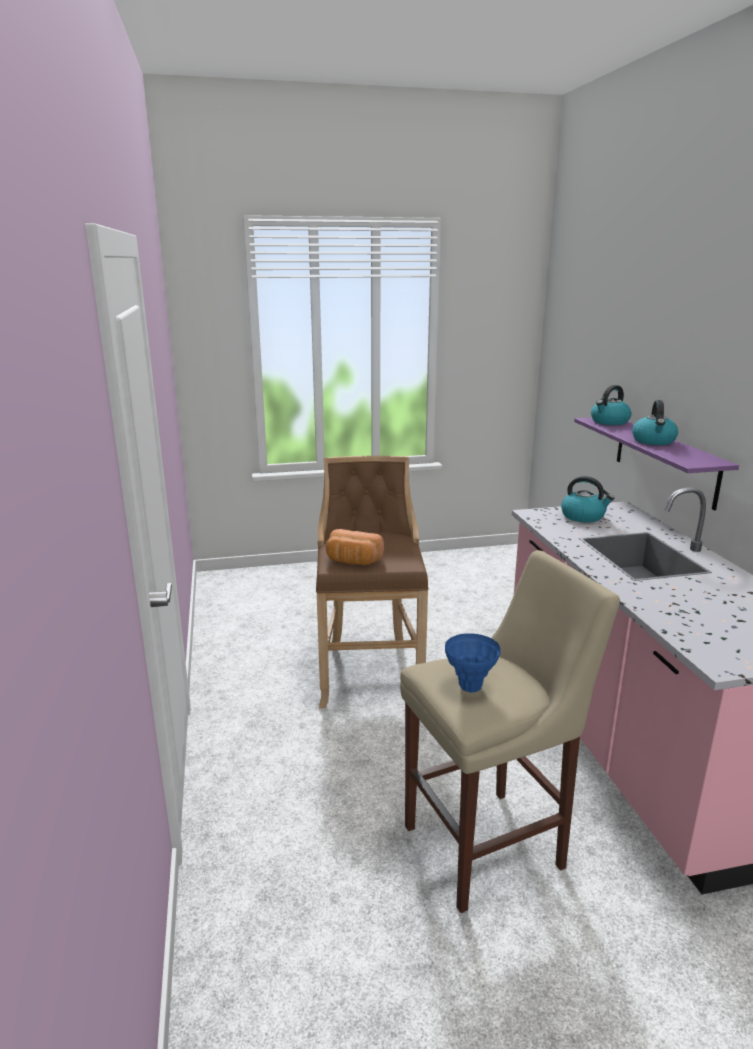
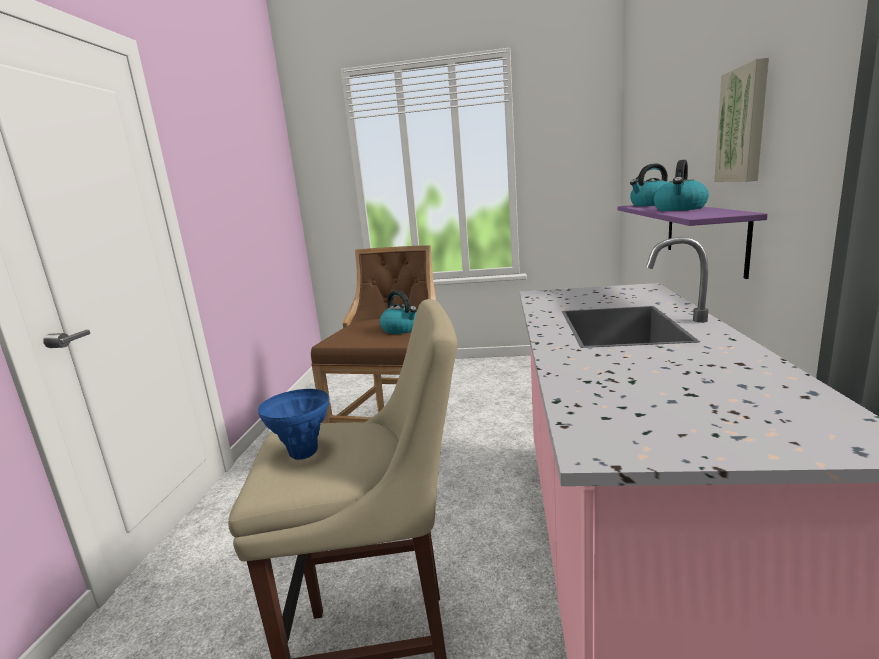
camera: 20 degrees right, 5 degrees down
bread [326,529,384,565] -> none
kettle [561,476,615,523] -> kettle moved to [379,290,417,334]
none -> picture [714,57,769,182]

